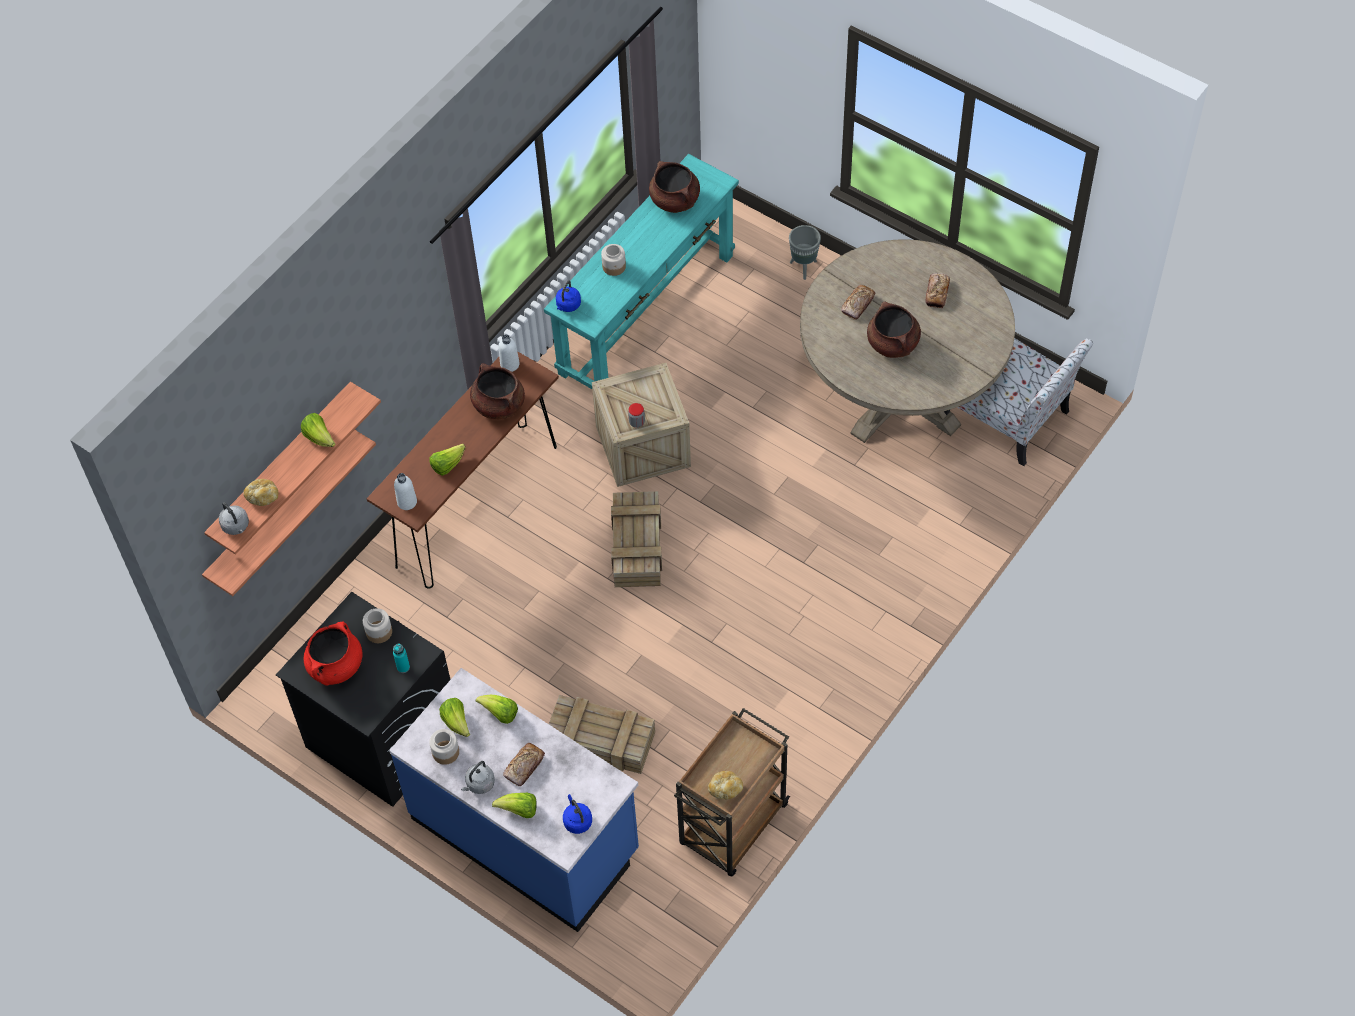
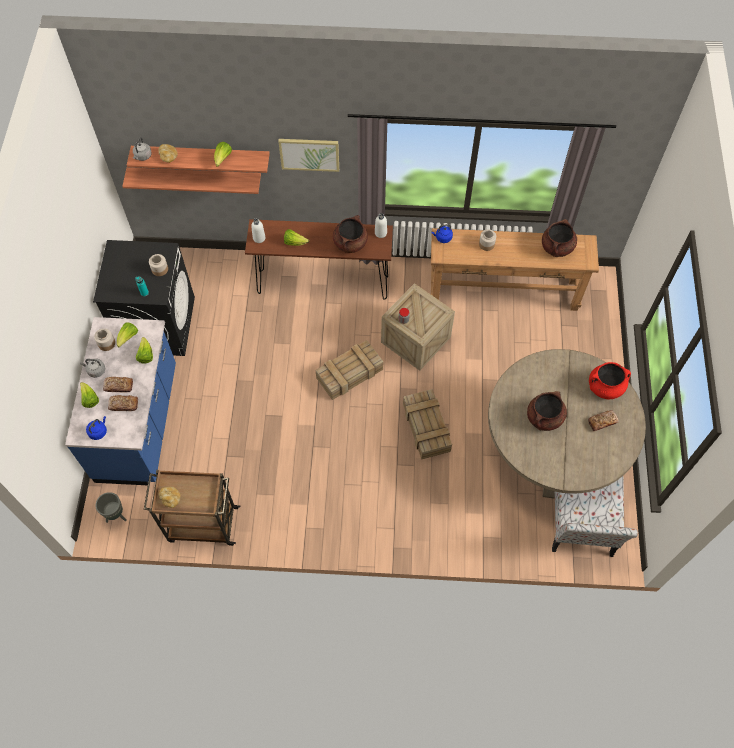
camera: 55 degrees right, 5 degrees up
red cooking pot [304,622,363,685] -> red cooking pot moved to [589,362,631,399]
turquoise console table [544,154,739,389] -> brown console table [431,228,599,311]
crate [549,695,655,774] -> crate moved to [403,389,452,460]
grey planter [789,225,821,280] -> grey planter moved to [95,492,127,523]
bread [841,285,876,320] -> bread moved to [108,395,138,411]
none -> picture [278,139,339,172]

